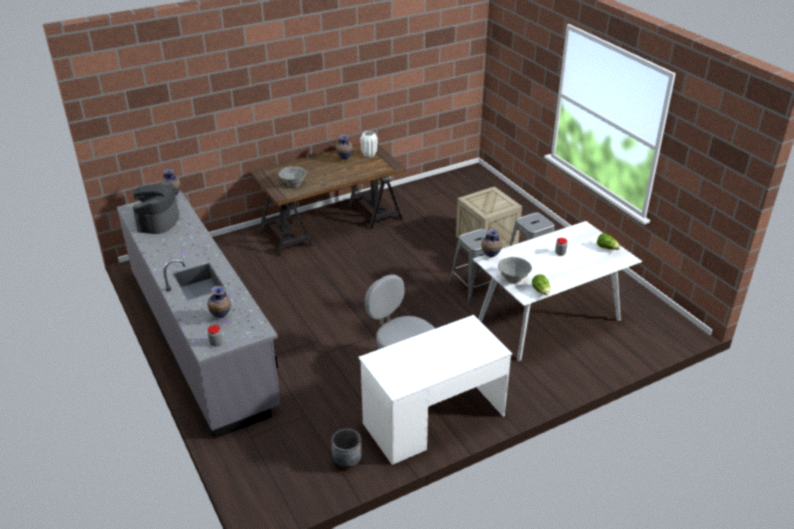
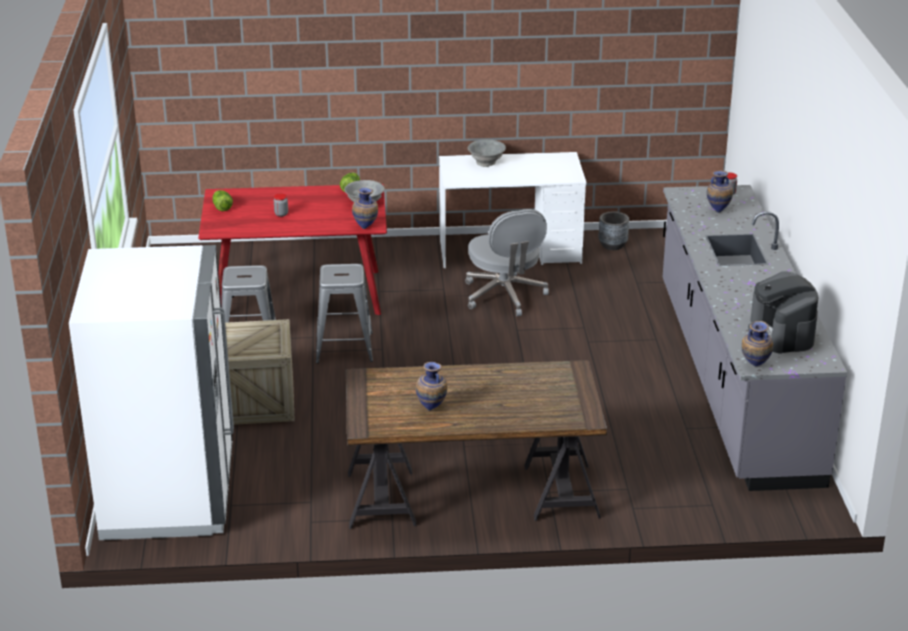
camera: 155 degrees left, 5 degrees down
coffee machine [133,181,179,234] -> coffee machine turned 135 degrees clockwise [748,271,819,353]
grey bowl [278,166,306,187] -> grey bowl moved to [468,139,506,167]
white vase [360,131,378,158] -> none
white dining table [473,221,642,361] -> red dining table [198,184,387,315]
none -> white fridge [69,245,234,540]

